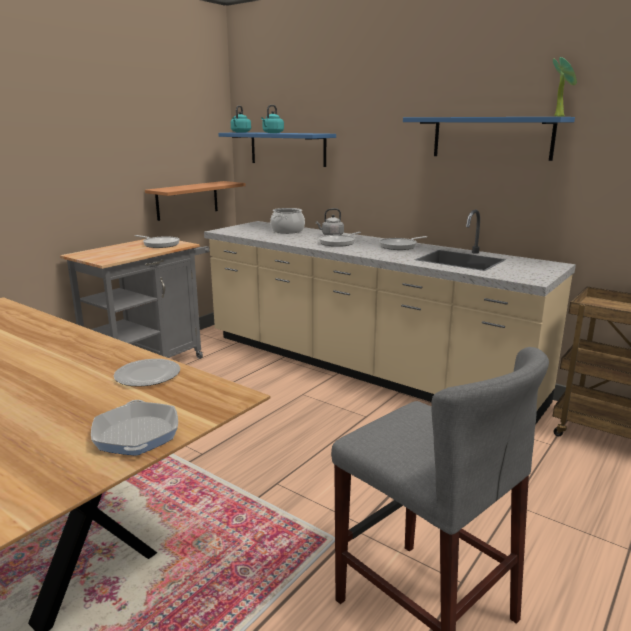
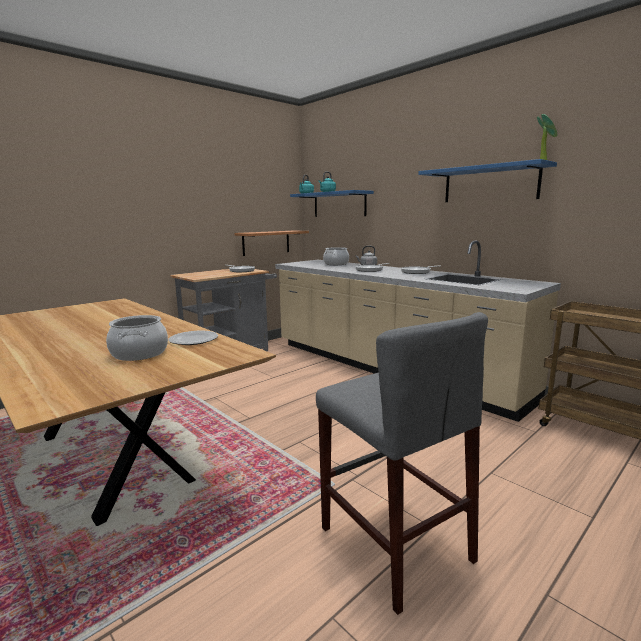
camera: 10 degrees right, 5 degrees down
frying pan [91,400,178,456] -> none
none -> cooking pot [106,315,168,361]

